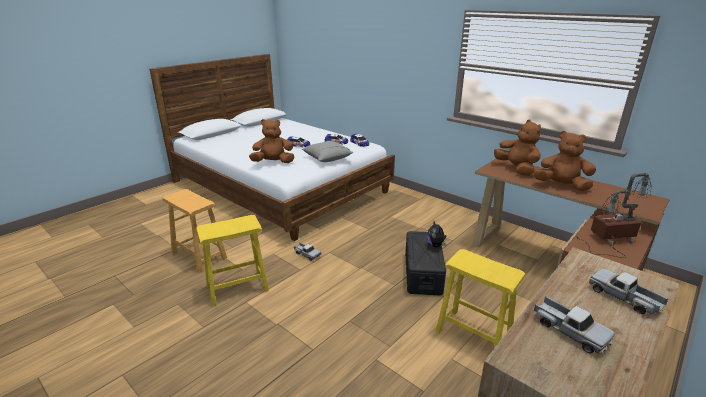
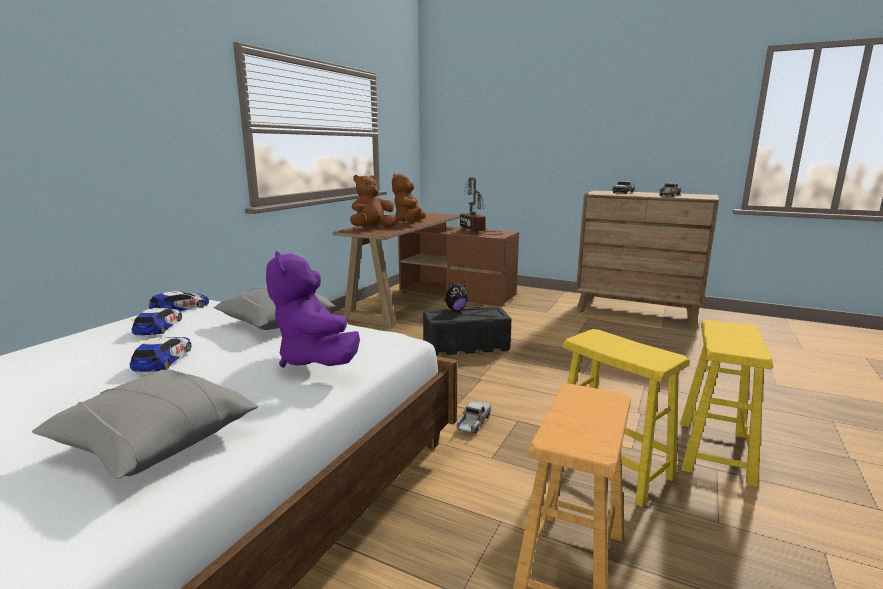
camera: 105 degrees left, 10 degrees down
brown plush toy [249,119,294,163] -> purple plush toy [266,251,360,368]
yellow stool [435,249,526,348] -> yellow stool moved to [680,320,773,488]
none -> grey pillow [32,369,258,479]

